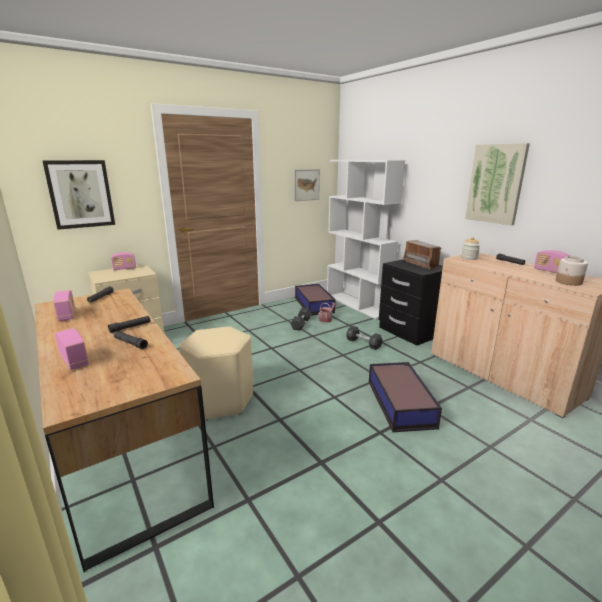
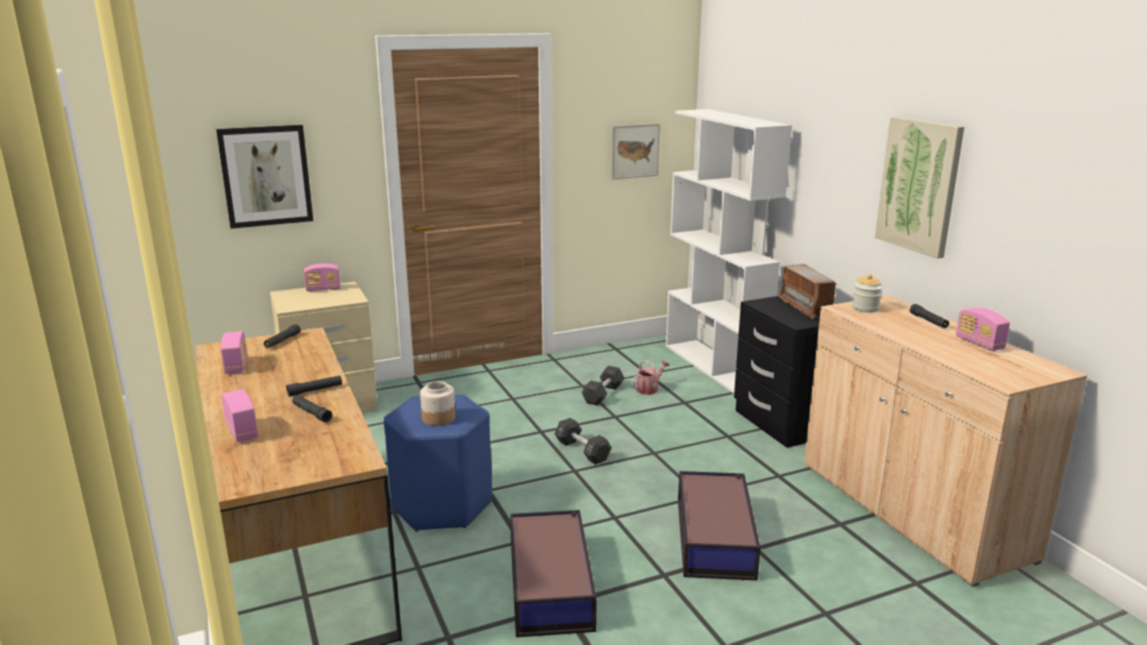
camera: 10 degrees right, 0 degrees up
beige stool [179,326,253,421] -> blue stool [384,394,492,532]
storage box [295,284,335,316] -> storage box moved to [510,510,597,637]
black dumbbell [346,326,383,350] -> black dumbbell moved to [554,418,612,465]
jar [556,256,588,286] -> jar moved to [420,381,455,426]

